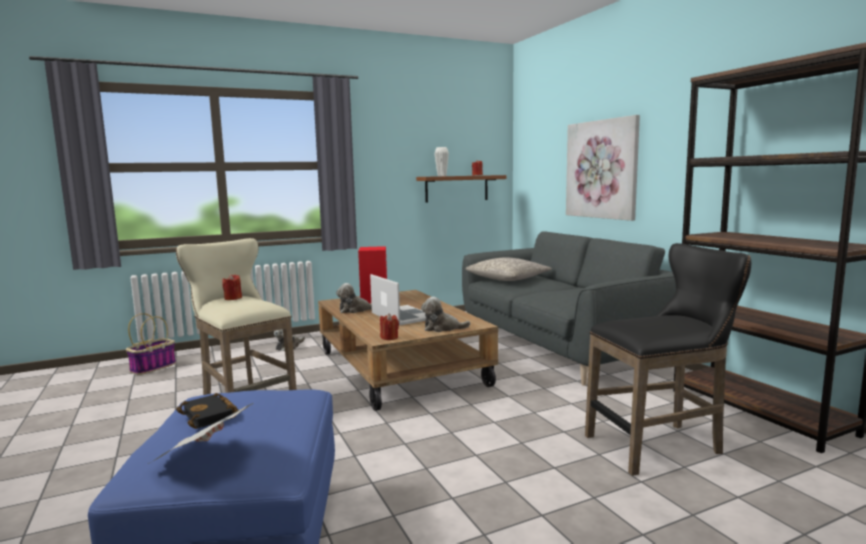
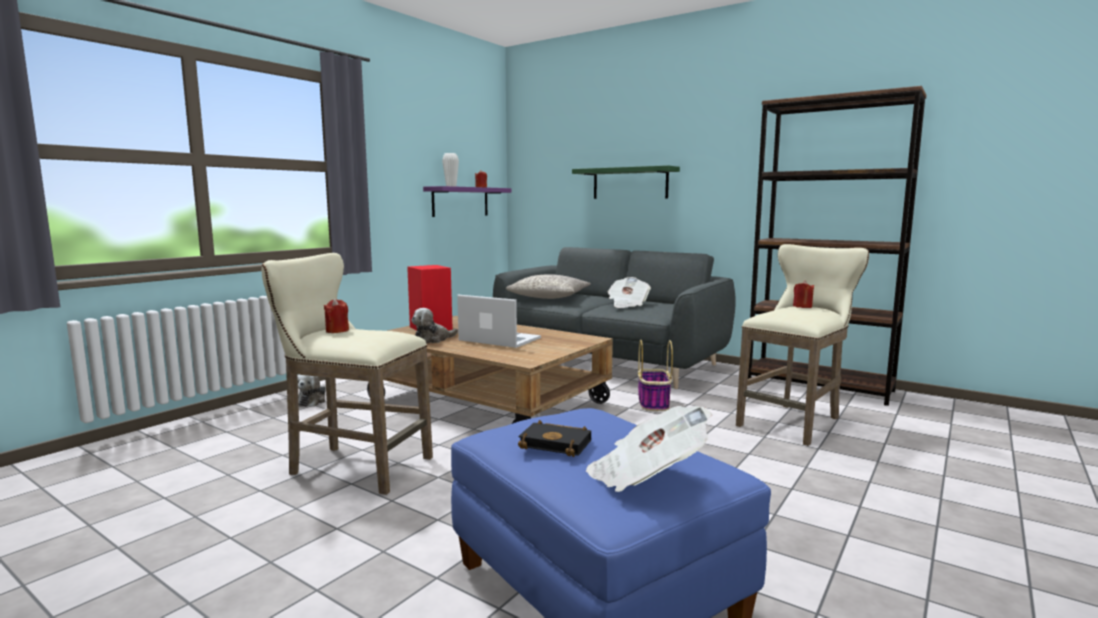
camera: 30 degrees left, 0 degrees up
basket [126,313,176,375] -> basket moved to [638,340,673,411]
red candle [380,313,399,340] -> red candle moved to [793,280,814,308]
brown shelf [416,175,506,203] -> purple shelf [423,186,511,217]
plush toy [421,297,471,332] -> none
picture [566,115,640,221] -> green shelf [572,165,680,199]
black stool [585,243,751,476] -> beige stool [736,244,869,446]
none -> newspaper [608,277,651,308]

